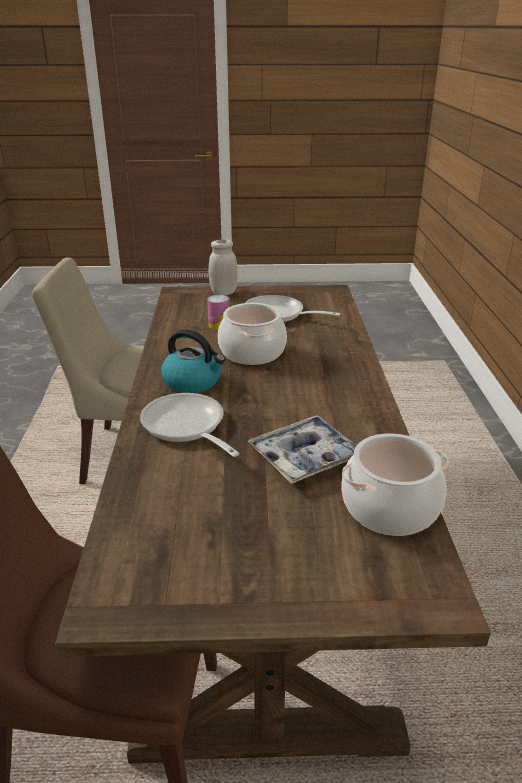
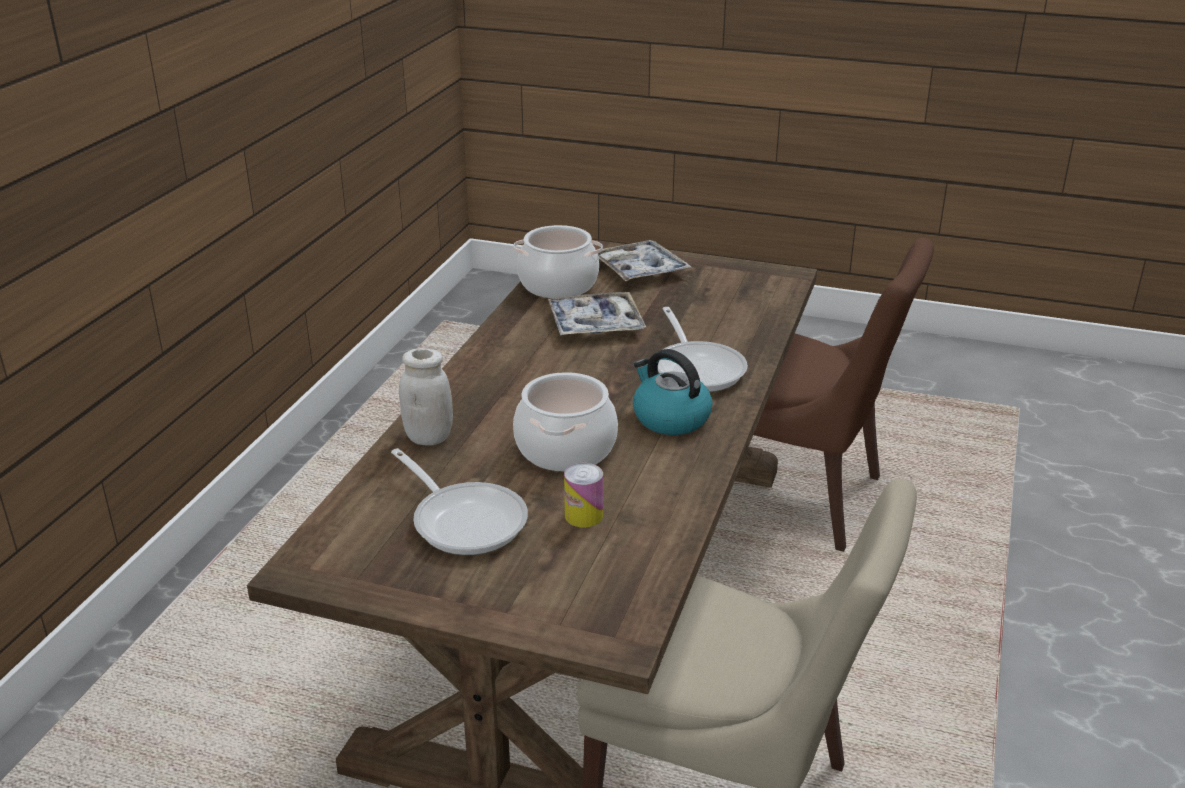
camera: 160 degrees left, 0 degrees up
white jar [209,239,238,295] -> white jar moved to [399,348,453,445]
none -> tray [598,240,691,281]

